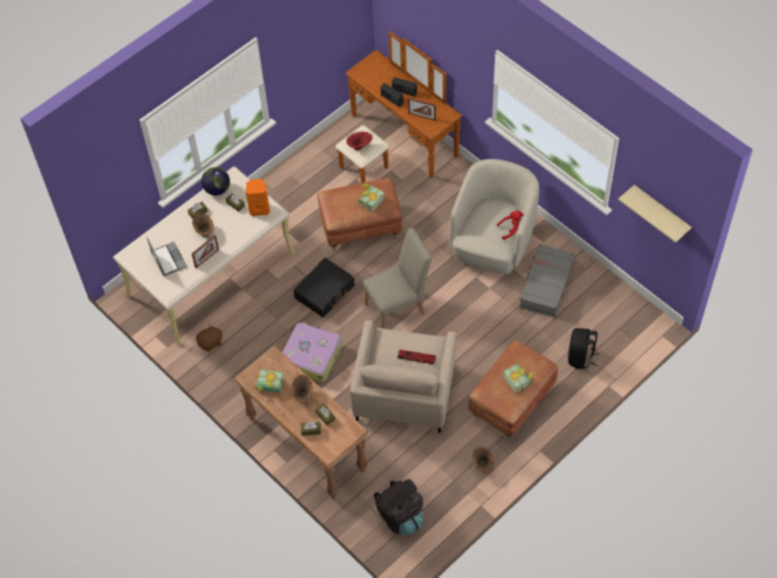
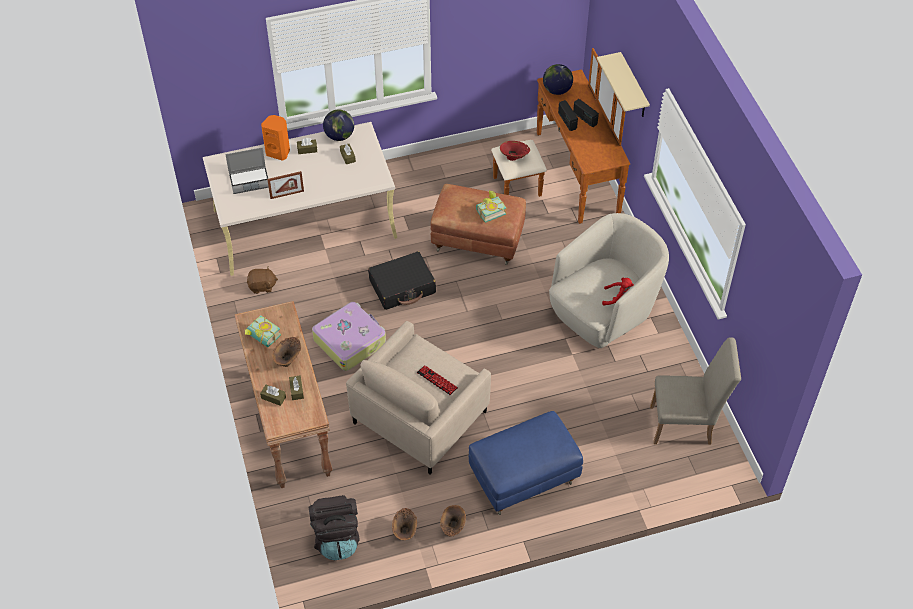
camera: 25 degrees right, 5 degrees down
laptop [147,237,187,277] -> laptop turned 75 degrees clockwise [225,148,269,194]
brown vase [192,213,214,237] -> brown vase moved to [392,508,417,540]
orange speaker [246,179,270,216] -> orange speaker moved to [261,115,290,161]
beige chair [363,228,433,329] -> beige chair moved to [650,337,741,445]
picture frame [408,97,436,121] -> none
brown ottoman [468,340,558,439] -> blue ottoman [469,411,583,515]
book [503,364,534,393] -> none
grey suitcase [519,244,575,318] -> none
black backpack [568,328,599,369] -> none
beige shelf [618,185,692,243] -> beige shelf moved to [597,52,650,117]
none -> globe [543,64,573,95]

